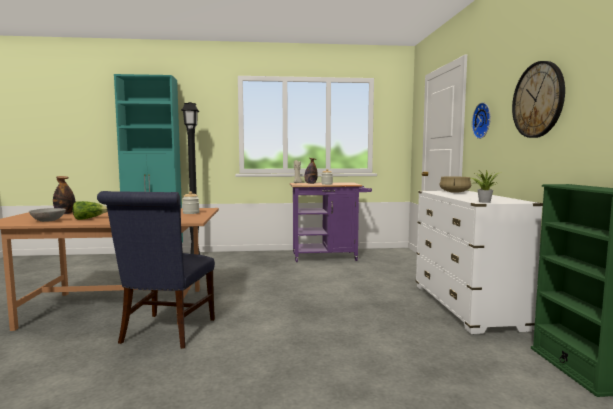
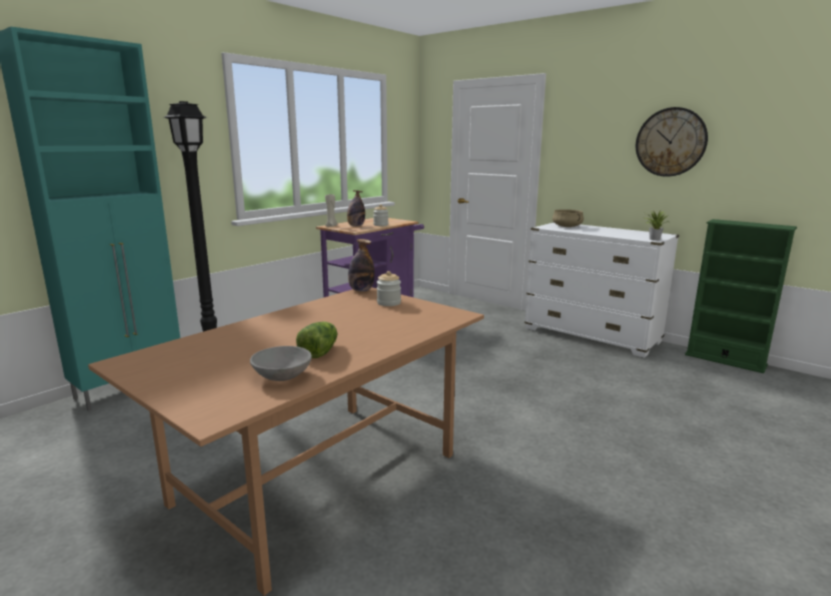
camera: 45 degrees left, 10 degrees up
bottle [53,176,75,214] -> bottle moved to [348,239,375,292]
blue chair [97,191,215,349] -> none
wall clock [472,103,491,139] -> none

